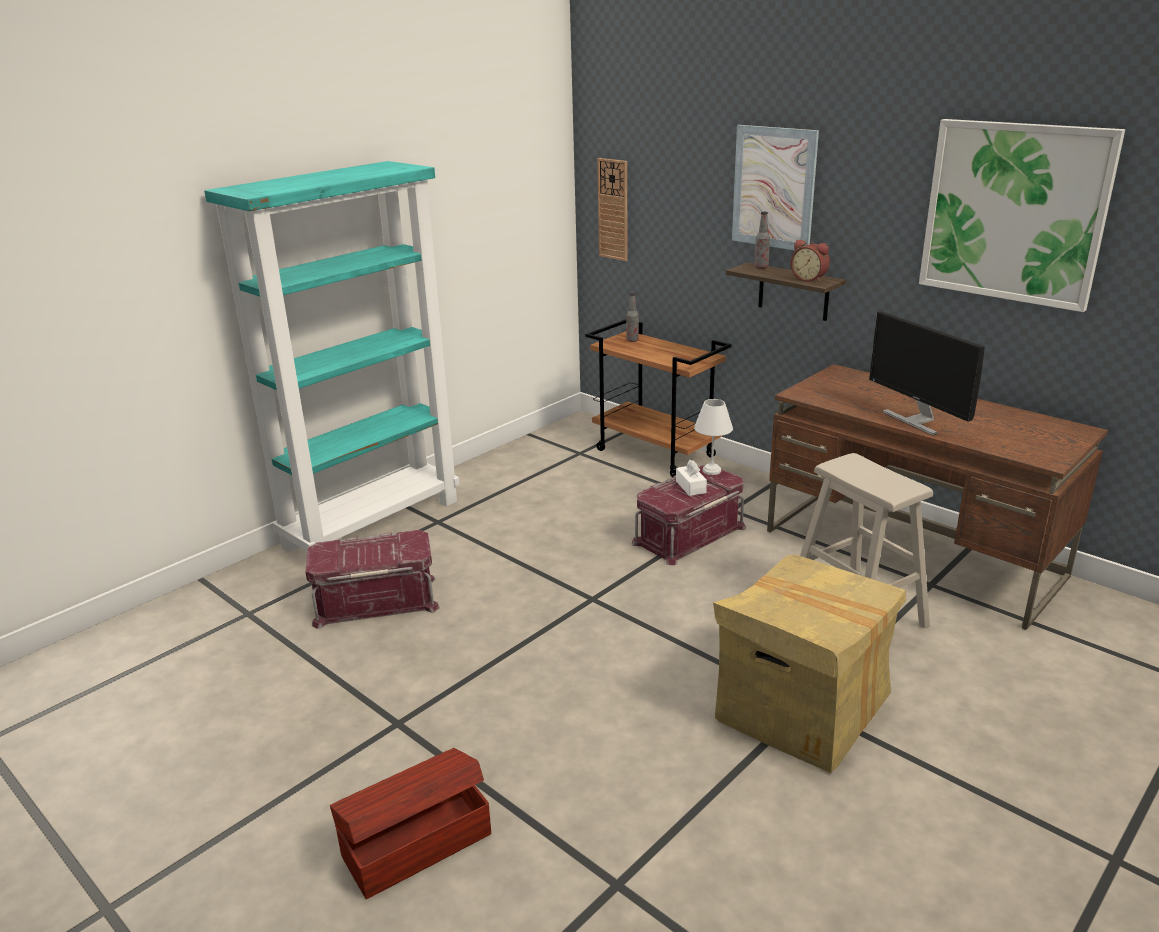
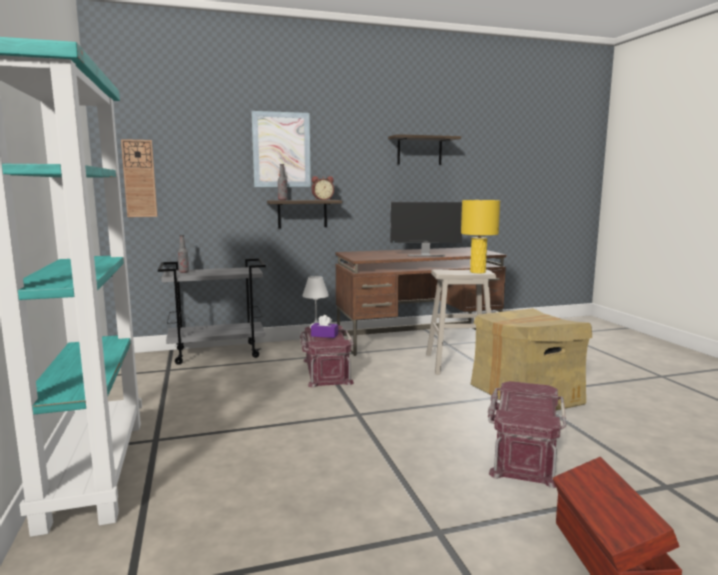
camera: 60 degrees left, 15 degrees down
red storage box [305,530,440,629] -> red storage box moved to [488,381,566,488]
brown cart [585,319,731,477] -> grey cart [158,258,266,365]
white tissue box [676,460,707,496] -> purple tissue box [311,315,338,338]
picture [919,119,1125,312] -> shelf [388,134,461,165]
none -> yellow table lamp [461,200,500,273]

